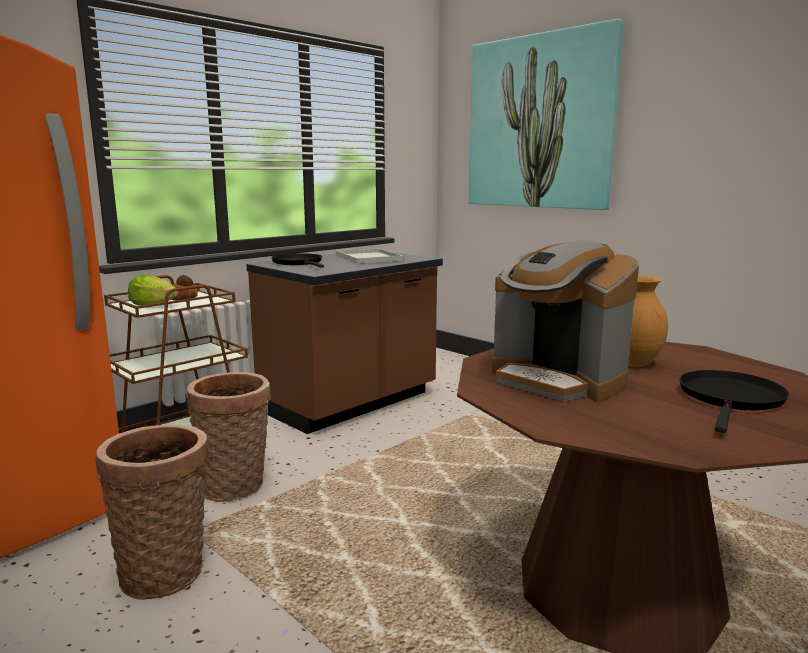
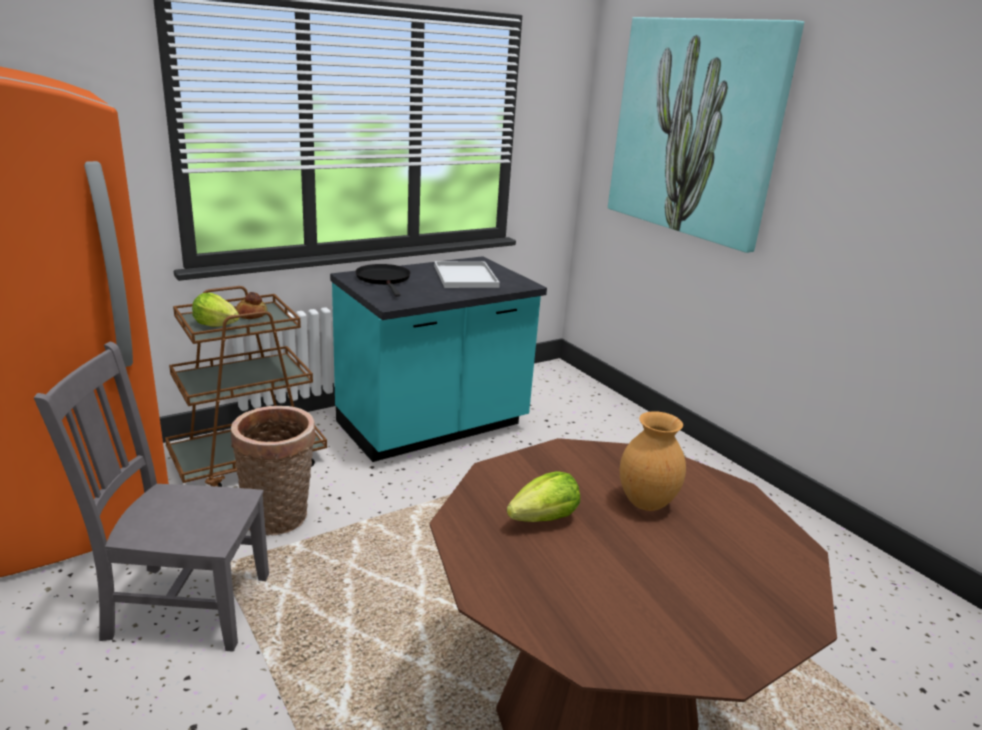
camera: 10 degrees right, 10 degrees up
basket [95,424,209,600] -> grey chair [34,342,269,652]
brown counter [246,252,443,434] -> turquoise counter [330,256,547,462]
coffee machine [492,240,639,402] -> lettuce [507,471,580,522]
black frying pan [679,370,789,433] -> none

